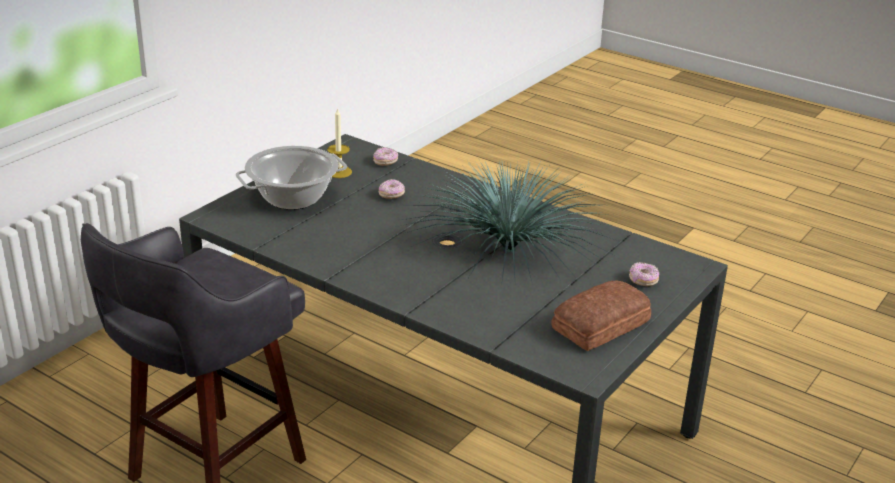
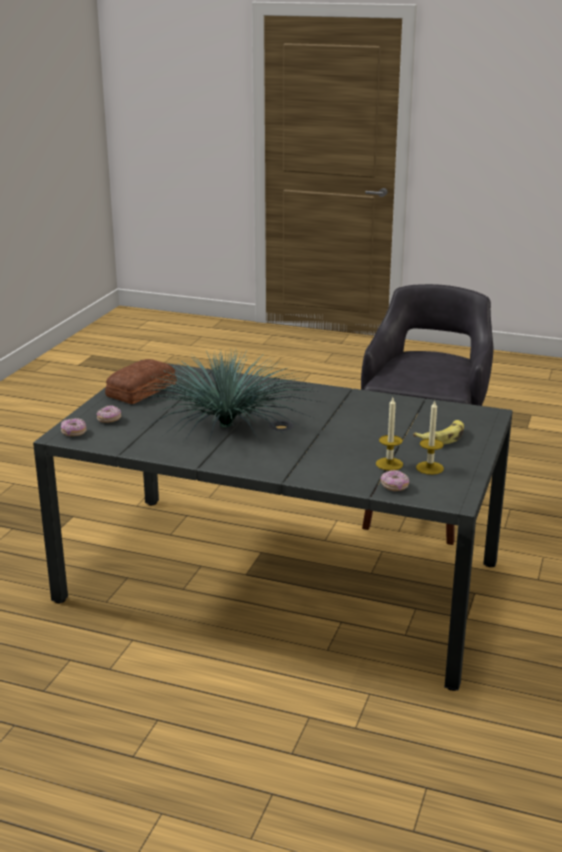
camera: 165 degrees right, 5 degrees down
cooking pot [236,146,347,210] -> banana [413,420,464,445]
donut [379,179,405,199] -> donut moved to [61,418,87,436]
none -> candle [376,398,403,471]

